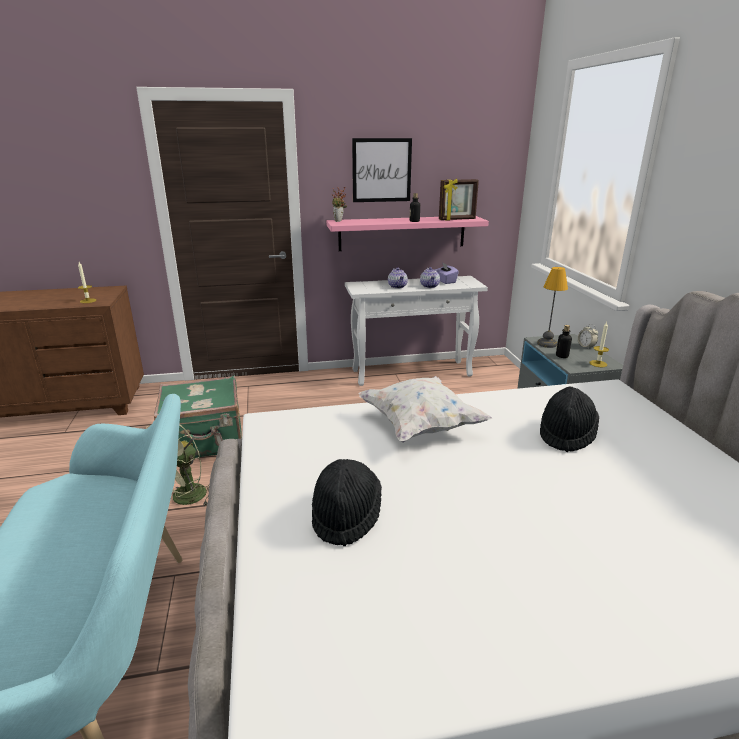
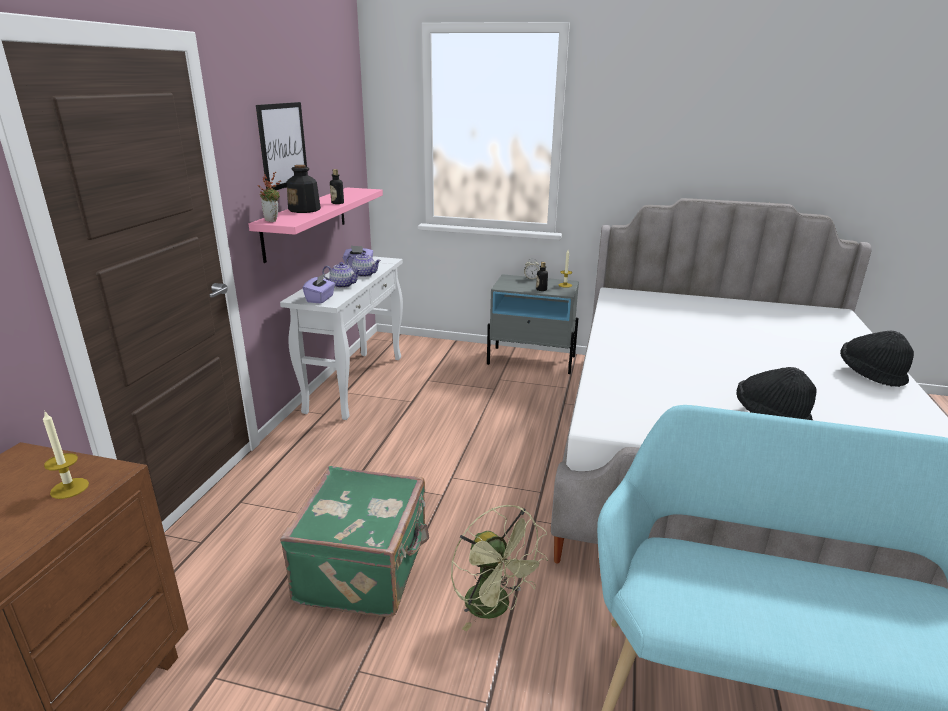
camera: 65 degrees left, 0 degrees up
white pillow [358,376,492,443] -> none
picture frame [439,179,479,221] -> none
table lamp [537,267,568,348] -> none
black hat [540,386,599,452] -> black hat moved to [840,331,914,387]
none -> bottle [287,165,321,213]
none -> purple tissue box [303,273,335,304]

